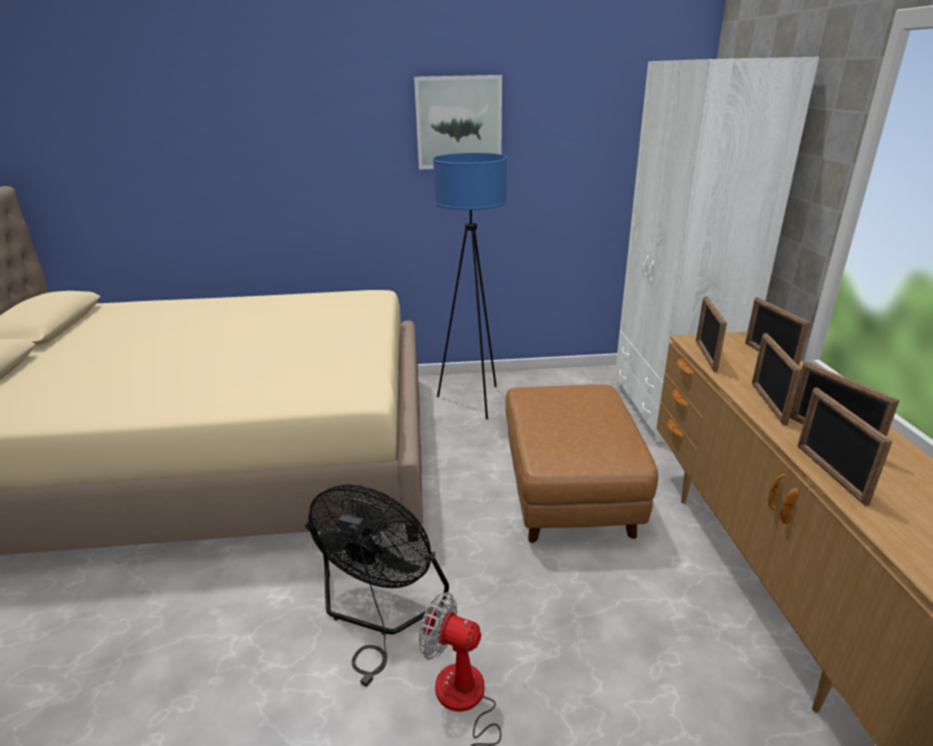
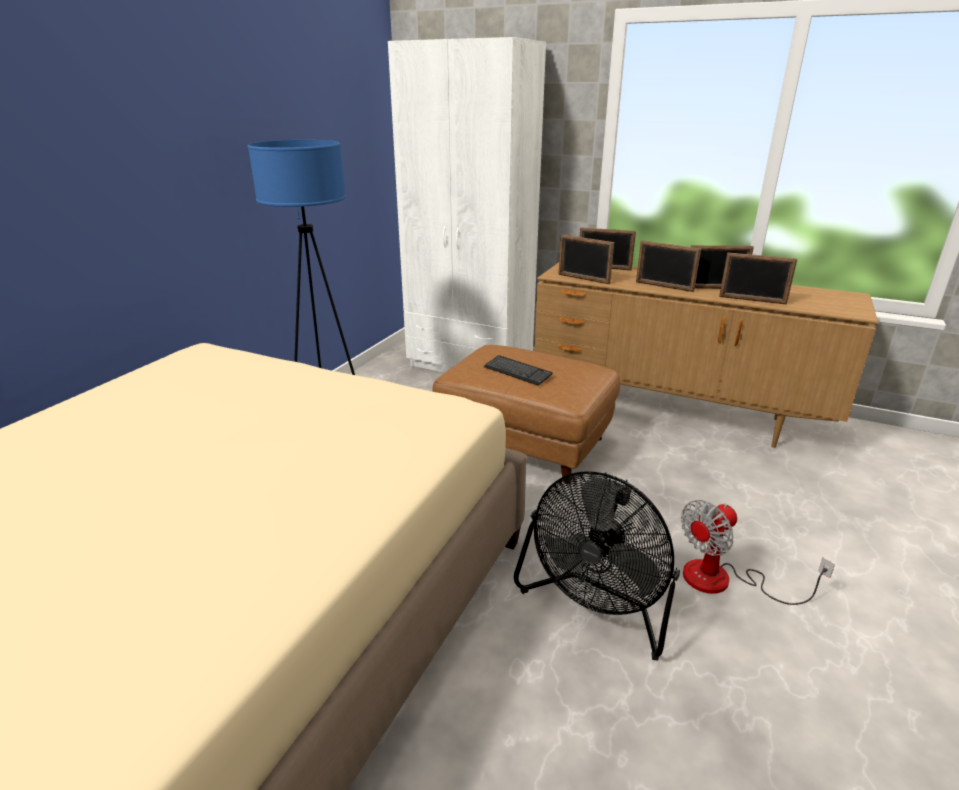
camera: 60 degrees left, 0 degrees up
black fan [305,485,449,687] -> black fan turned 105 degrees counterclockwise [514,471,680,660]
picture [414,75,502,169] -> none
none -> keyboard [484,355,553,386]

